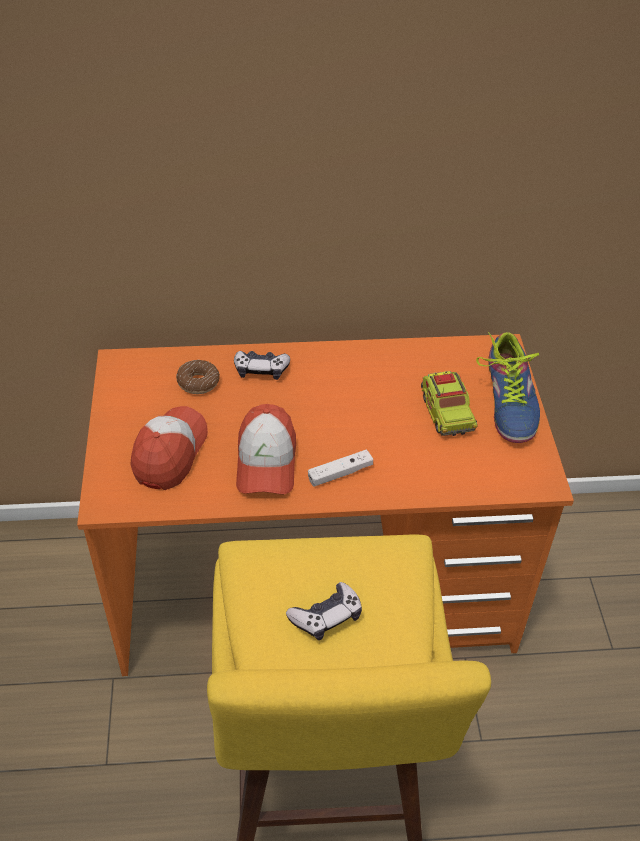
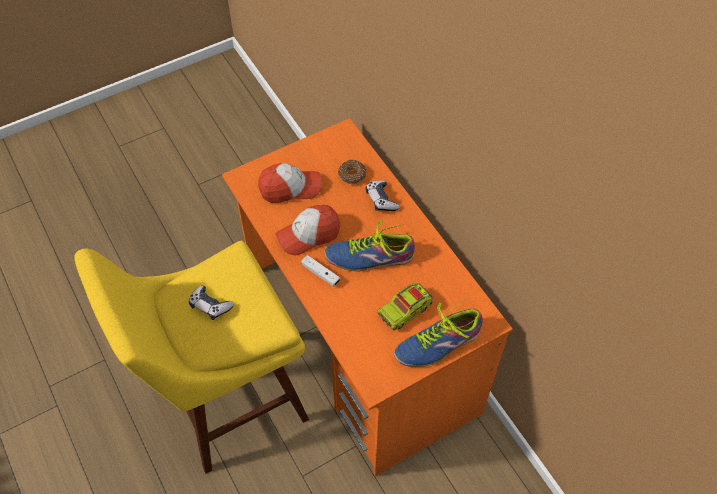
camera: 65 degrees right, 10 degrees up
none -> shoe [324,220,415,272]

